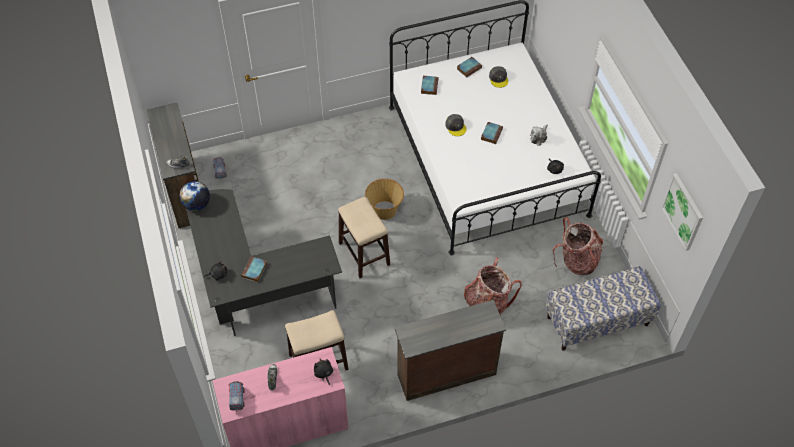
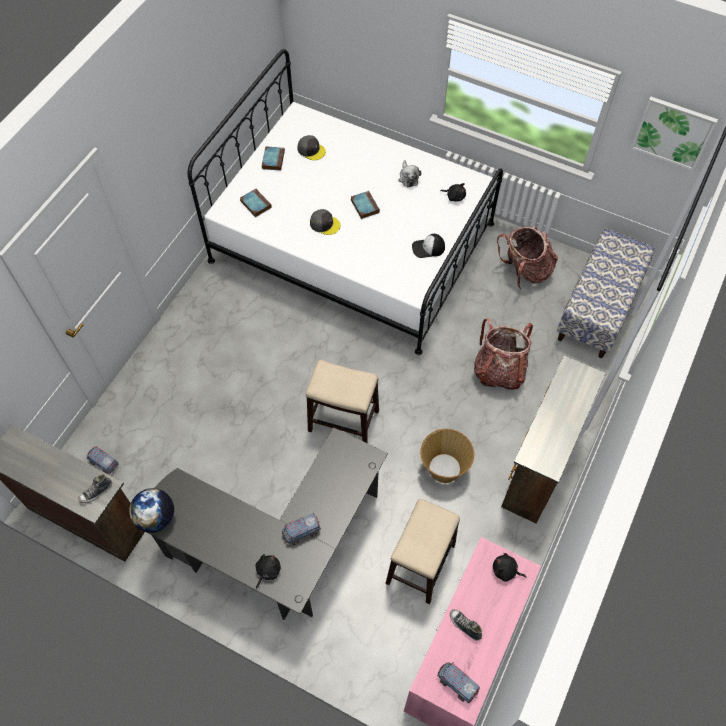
camera: 45 degrees left, 5 degrees up
book [241,257,267,282] -> toy truck [282,513,321,545]
basket [365,178,404,220] -> basket moved to [420,429,474,483]
none -> cap [412,234,445,258]

